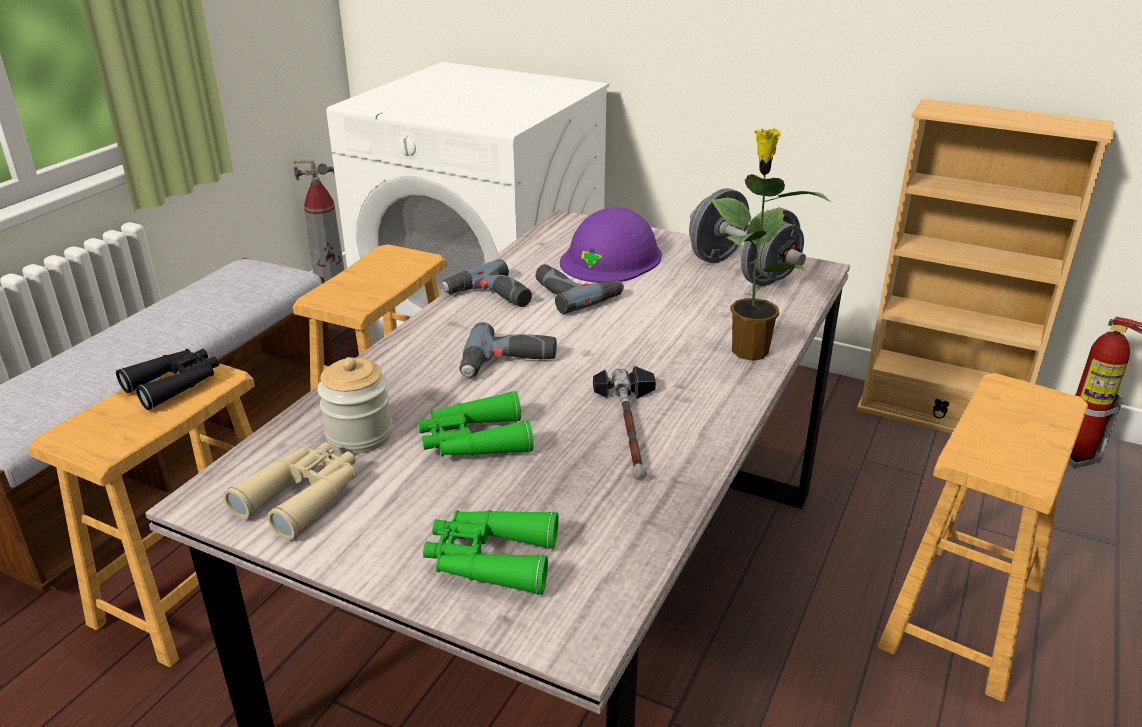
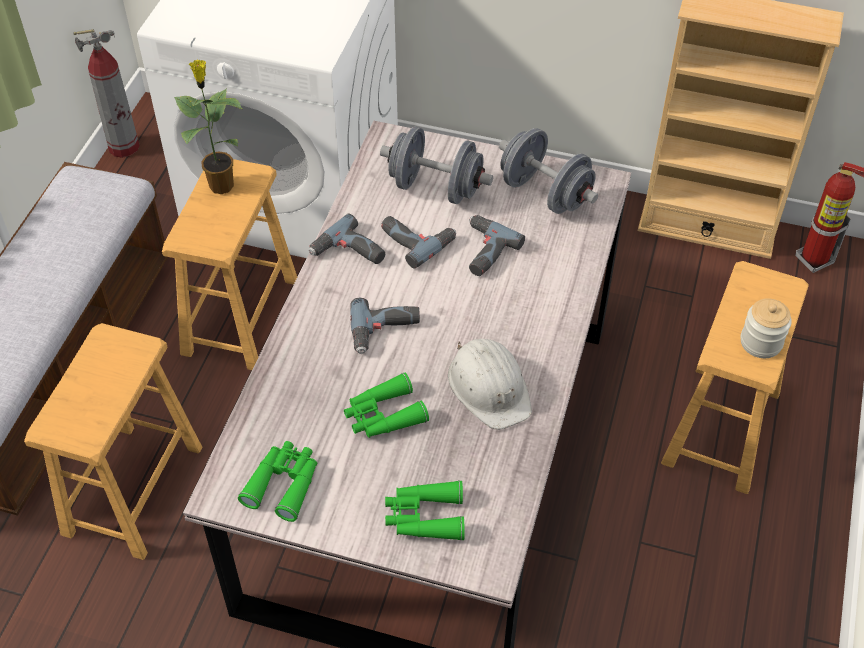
camera: 10 degrees left, 20 degrees up
black binoculars [116,349,219,410] -> none
beige binoculars [223,442,356,540] -> green binoculars [238,441,317,522]
jar [317,357,392,454] -> jar moved to [741,298,792,358]
purple hard hat [560,207,662,283] -> grey dumbbell [380,126,493,204]
hammer [593,366,656,480] -> white hard hat [448,339,532,430]
potted plant [710,129,832,361] -> potted plant moved to [174,60,242,194]
none -> power drill [469,215,525,276]

